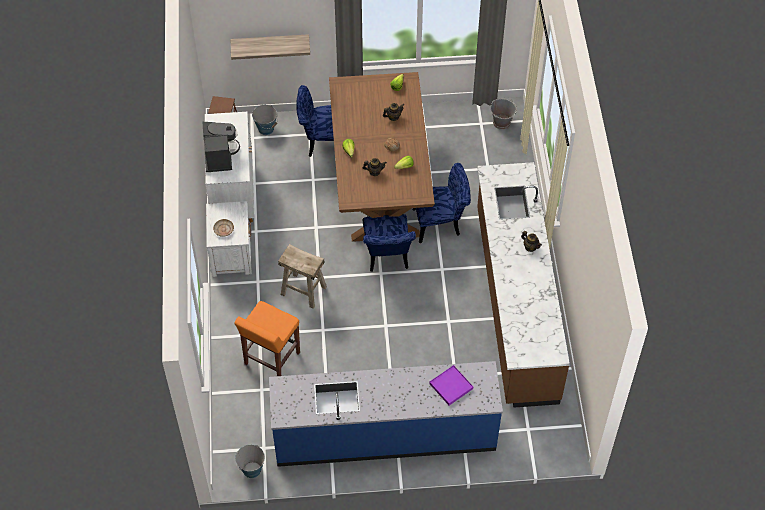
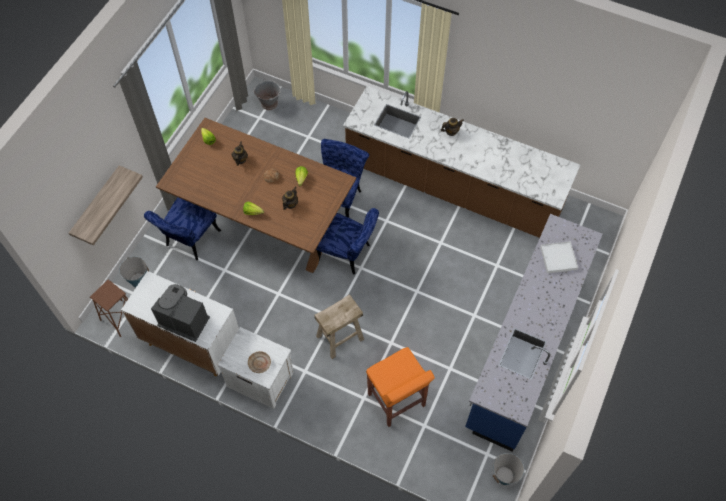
camera: 60 degrees left, 5 degrees up
purple tray [429,365,473,405] -> white tray [540,241,578,273]

